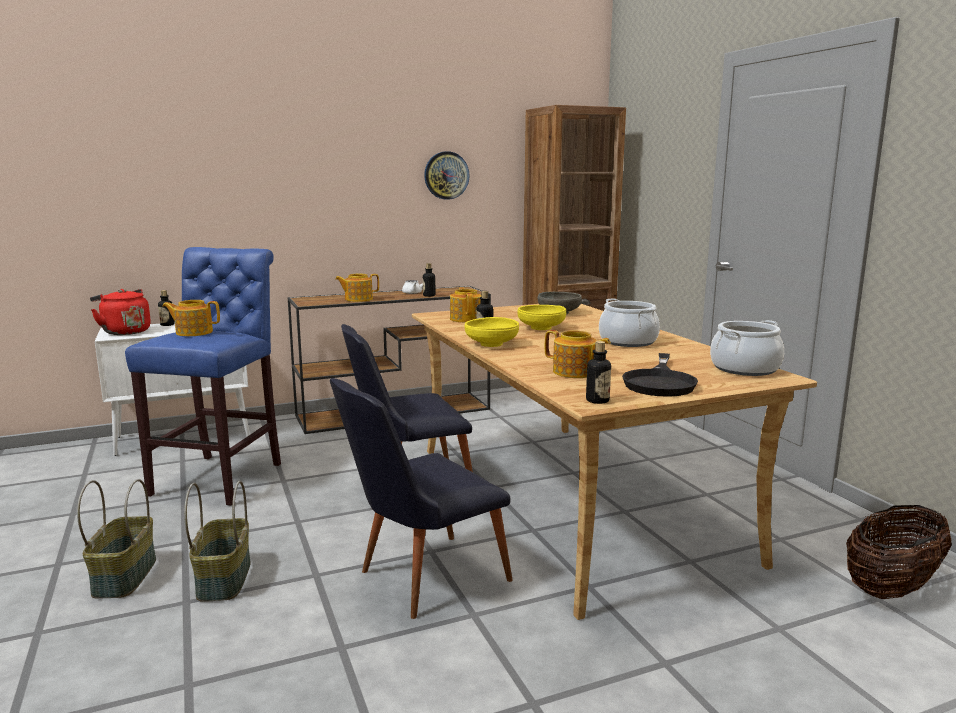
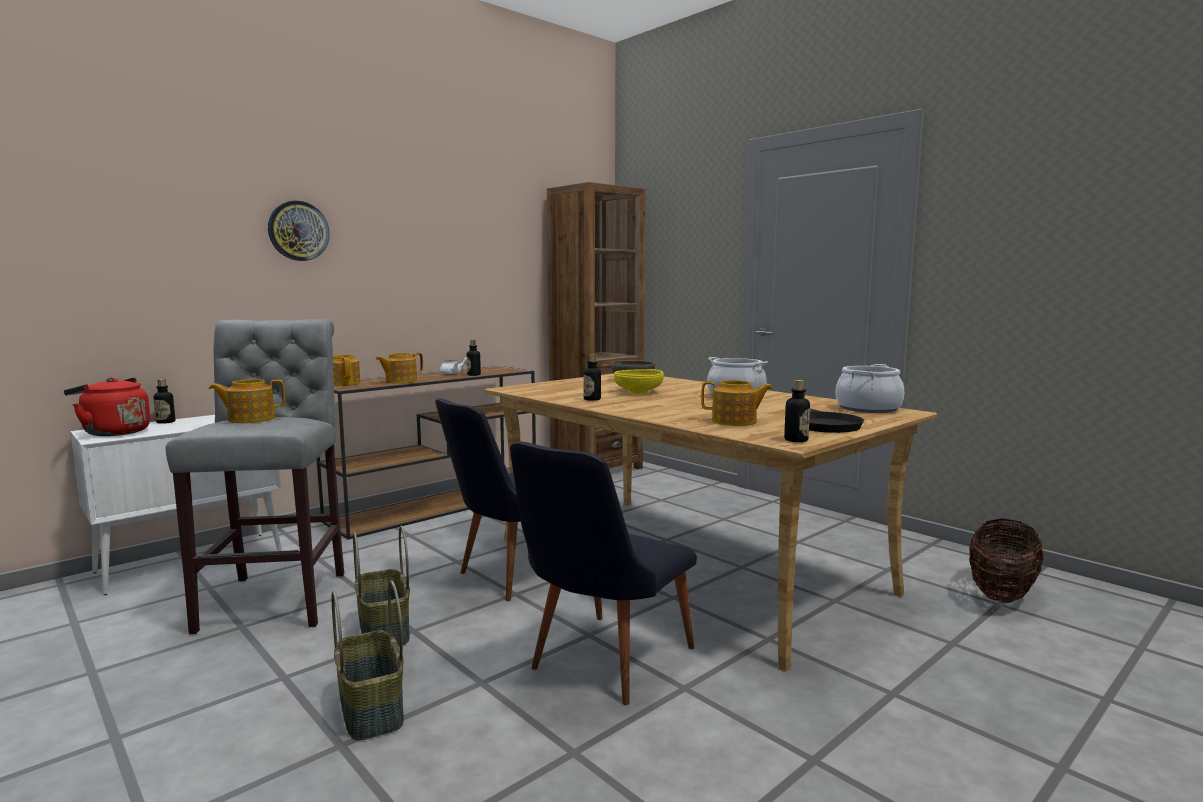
camera: 20 degrees left, 5 degrees down
basket [77,479,156,599] -> basket moved to [353,526,410,647]
blue stool [125,247,281,506] -> grey stool [166,319,344,634]
wall clock [424,151,470,200] -> wall clock moved to [268,201,330,261]
teapot [450,287,482,322] -> teapot moved to [333,354,360,386]
yellow bowl [465,317,519,347] -> none

